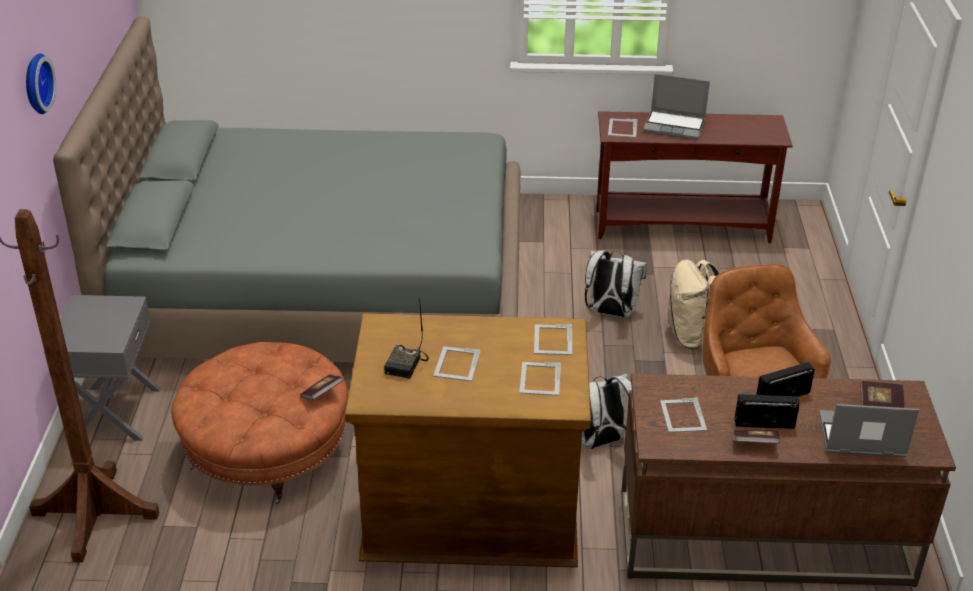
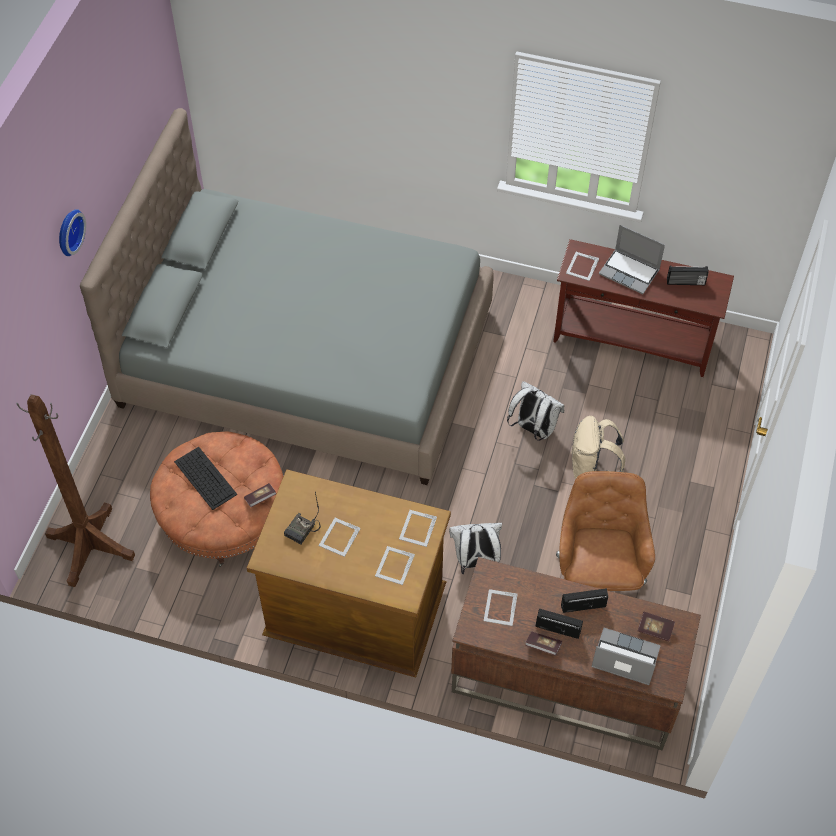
camera: 15 degrees right, 20 degrees up
grey nightstand [44,295,161,441] -> none
none -> keyboard [174,447,238,510]
none -> radio [667,265,709,285]

